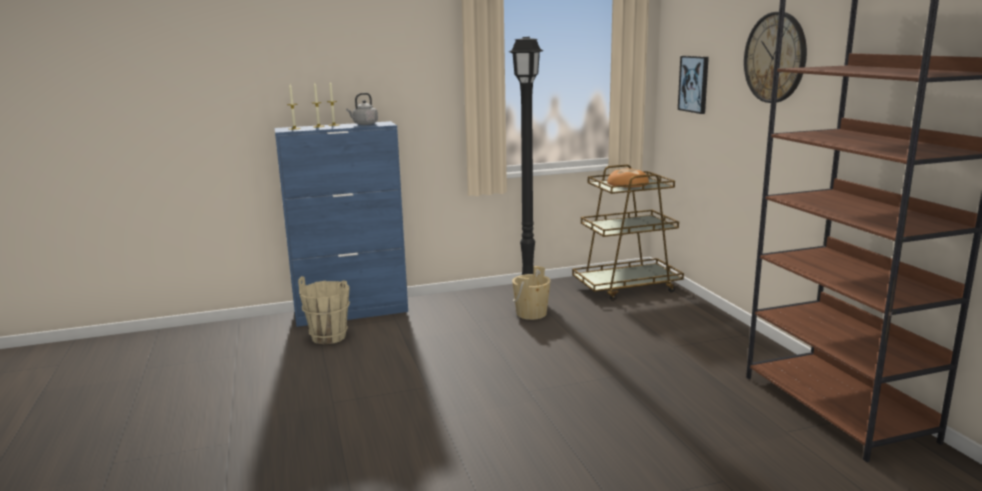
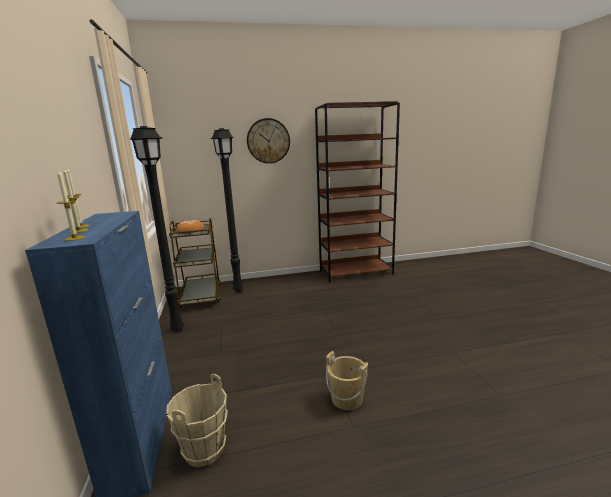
camera: 85 degrees left, 0 degrees up
grey kettle [346,93,378,125] -> none
beige bucket [512,266,551,320] -> beige bucket moved to [326,351,368,410]
picture [678,56,709,114] -> none
none -> black floor lamp [210,128,243,293]

